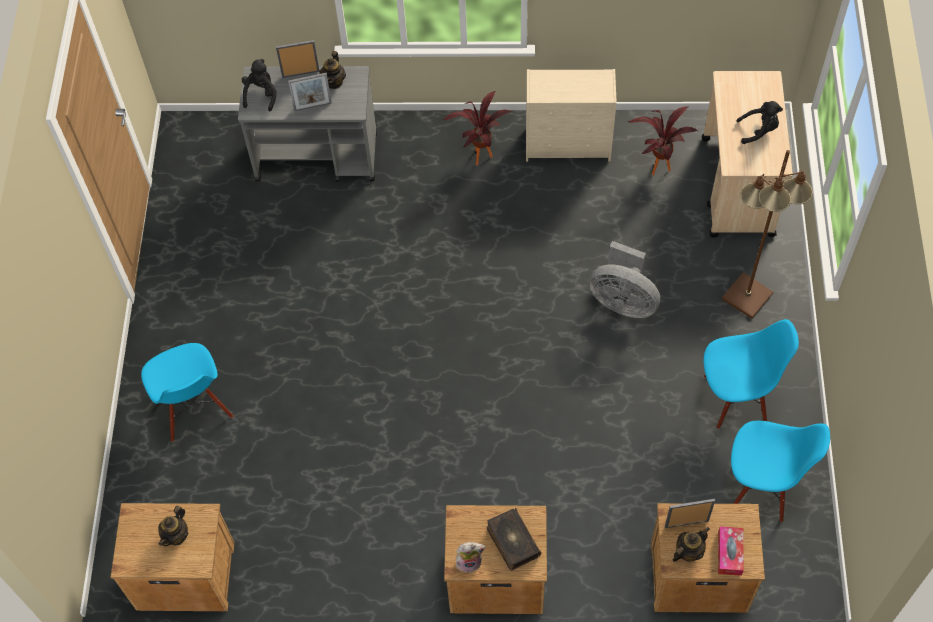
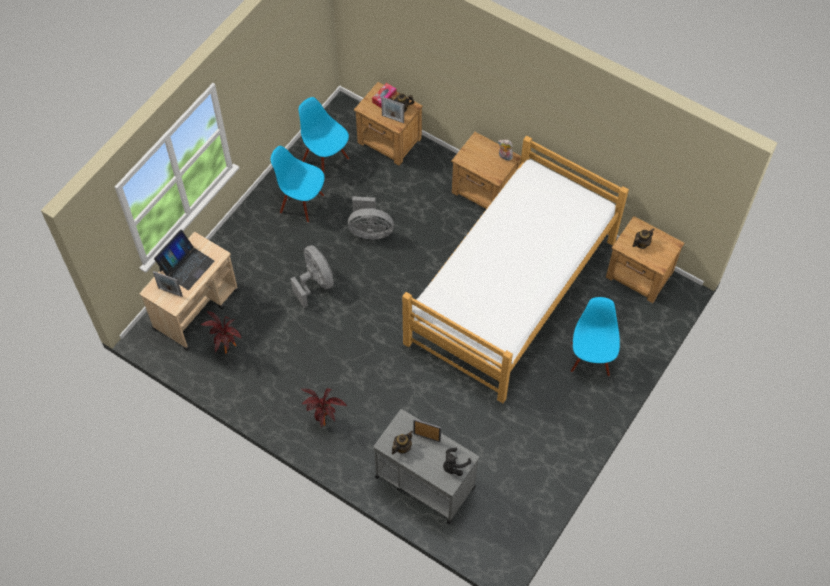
camera: 150 degrees left, 0 degrees up
picture frame [276,40,320,78] -> picture frame moved to [153,271,183,297]
book [487,508,541,571] -> none
beige dresser [526,69,617,162] -> none
brown floor lamp [722,150,813,319] -> none
black plush toy [737,101,783,144] -> laptop [154,230,214,290]
none -> grey fan [348,196,394,239]
none -> bed [402,136,629,403]

